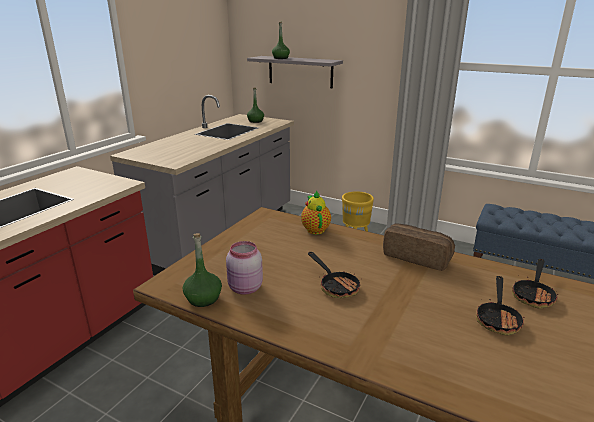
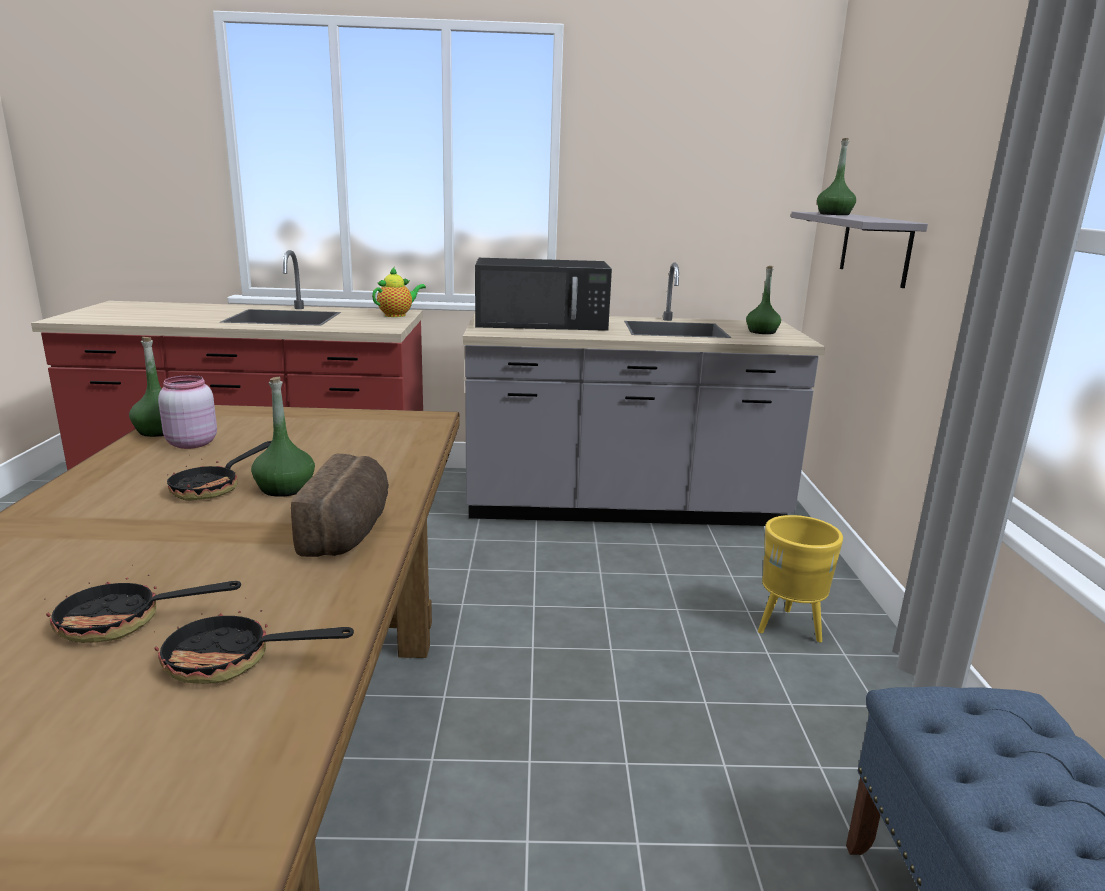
camera: 60 degrees right, 5 degrees down
teapot [301,190,331,234] -> teapot moved to [372,267,426,317]
none -> green bottle [251,377,315,497]
none -> black microwave [475,258,612,331]

